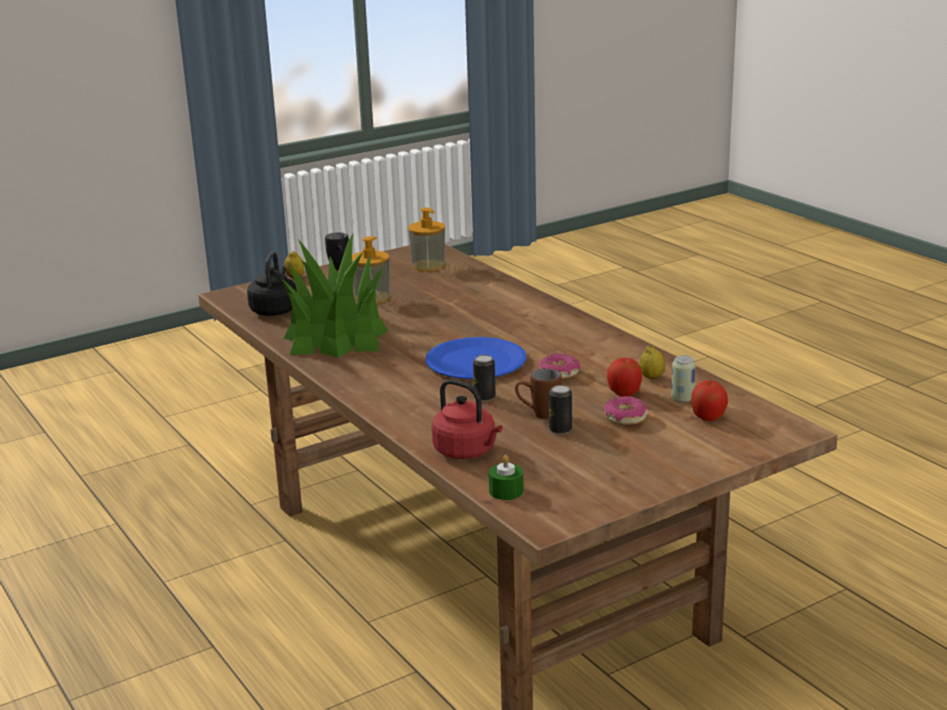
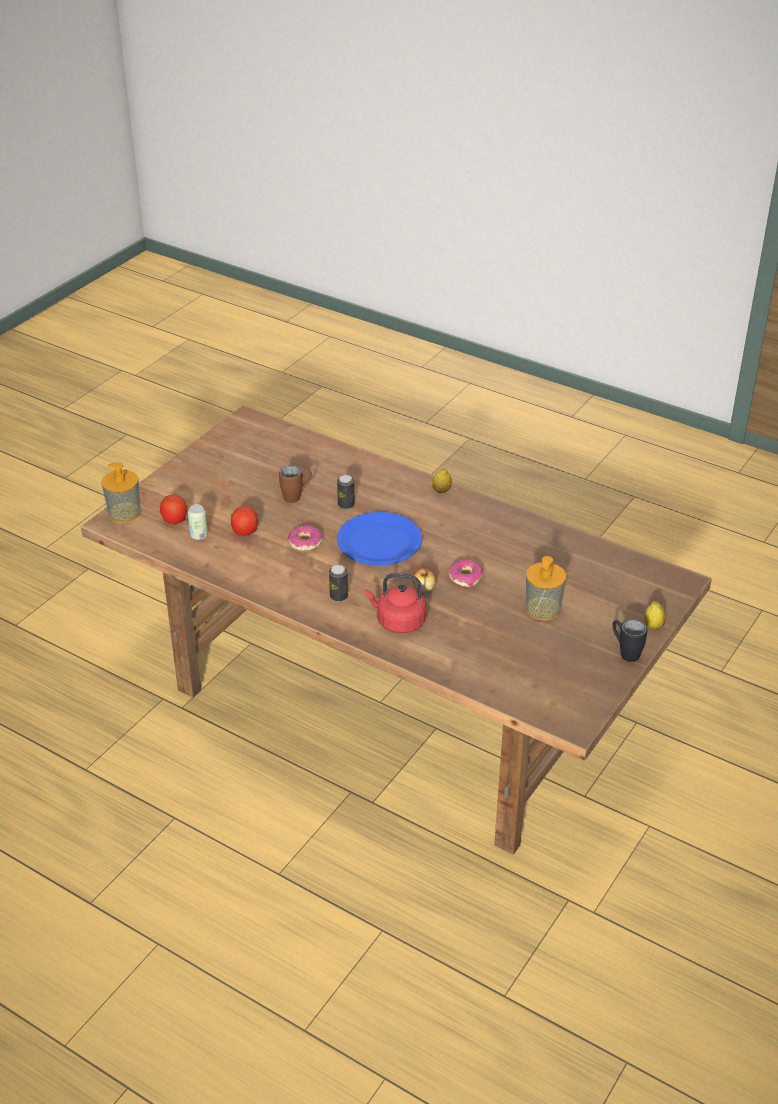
camera: 155 degrees right, 15 degrees up
black kettle [247,252,297,316] -> none
potted plant [281,234,389,358] -> none
soap dispenser [408,207,445,271] -> soap dispenser moved to [101,462,141,523]
red kettle [432,379,503,459] -> red kettle moved to [365,573,426,633]
green candle [489,455,524,500] -> none
can [549,385,572,434] -> can moved to [329,565,348,602]
donut [603,396,648,425] -> donut moved to [449,559,484,587]
lemon [639,346,665,379] -> lemon moved to [432,468,452,493]
none -> apple [413,568,436,593]

